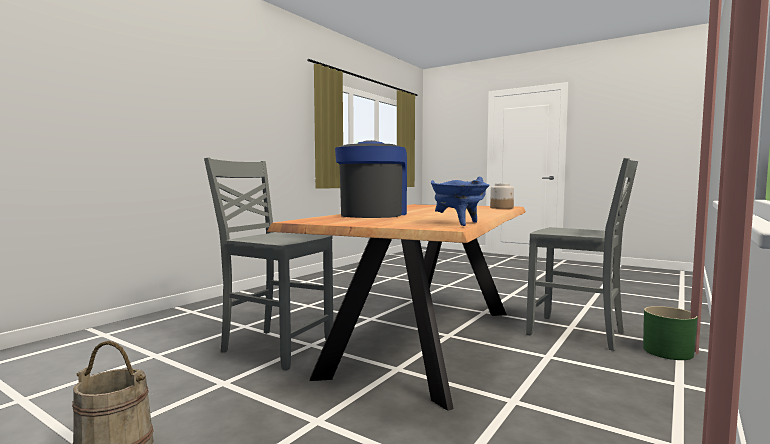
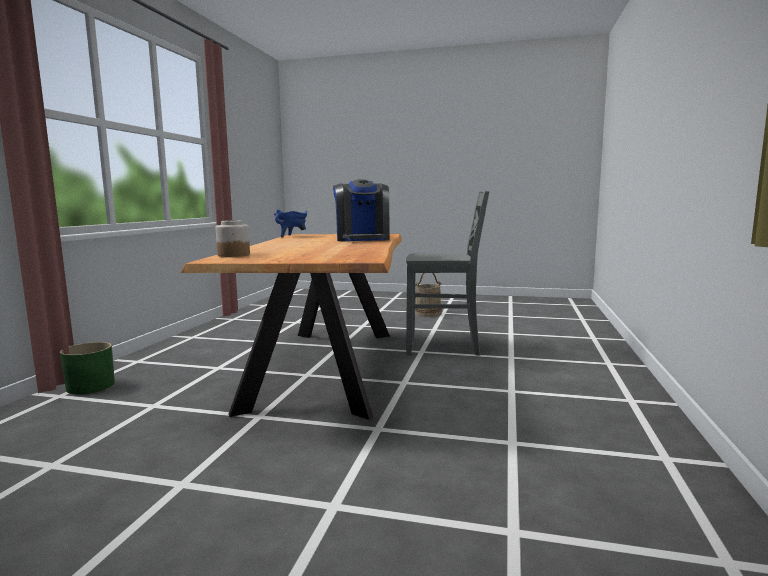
camera: 160 degrees right, 5 degrees up
grey chair [526,158,638,351] -> none

